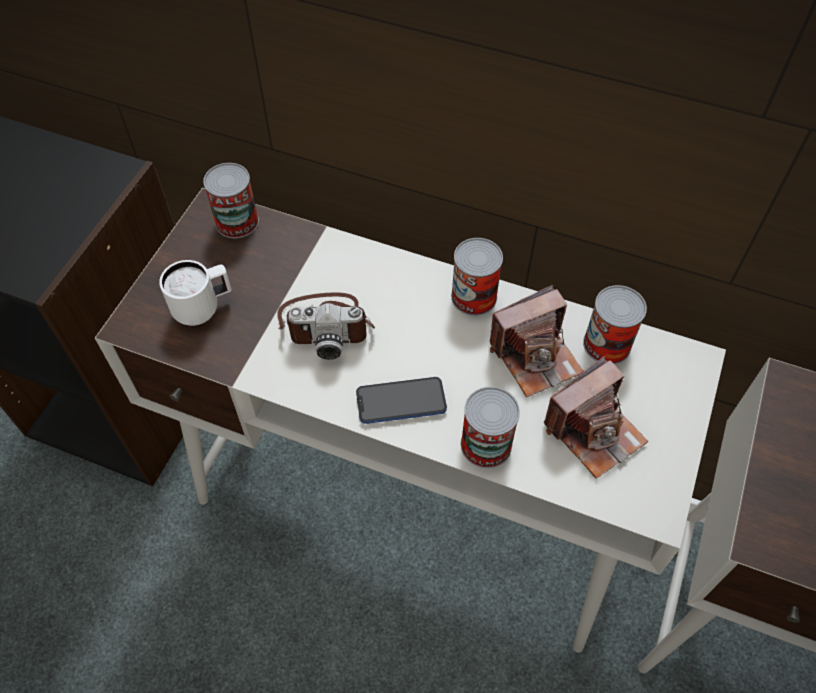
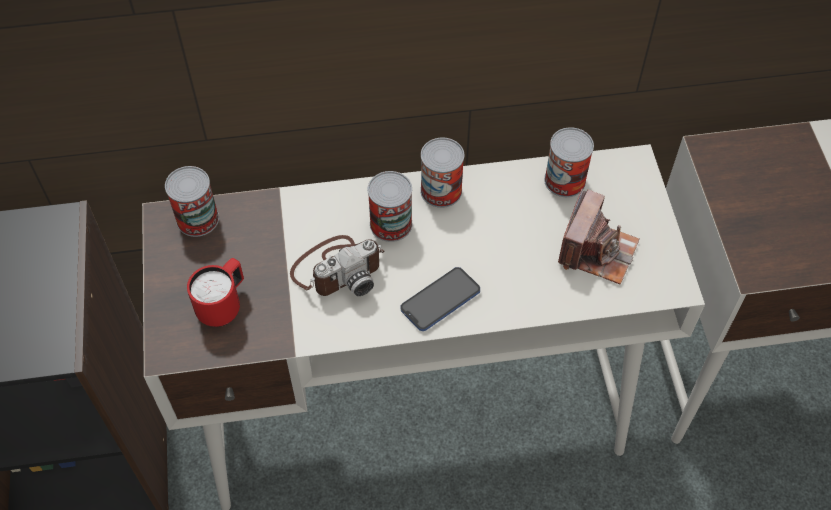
camera: 30 degrees left, 0 degrees up
white mug [159,260,232,327] -> red mug [187,258,244,327]
can [461,387,520,468] -> can moved to [368,171,412,242]
camera [490,285,584,397] -> none

